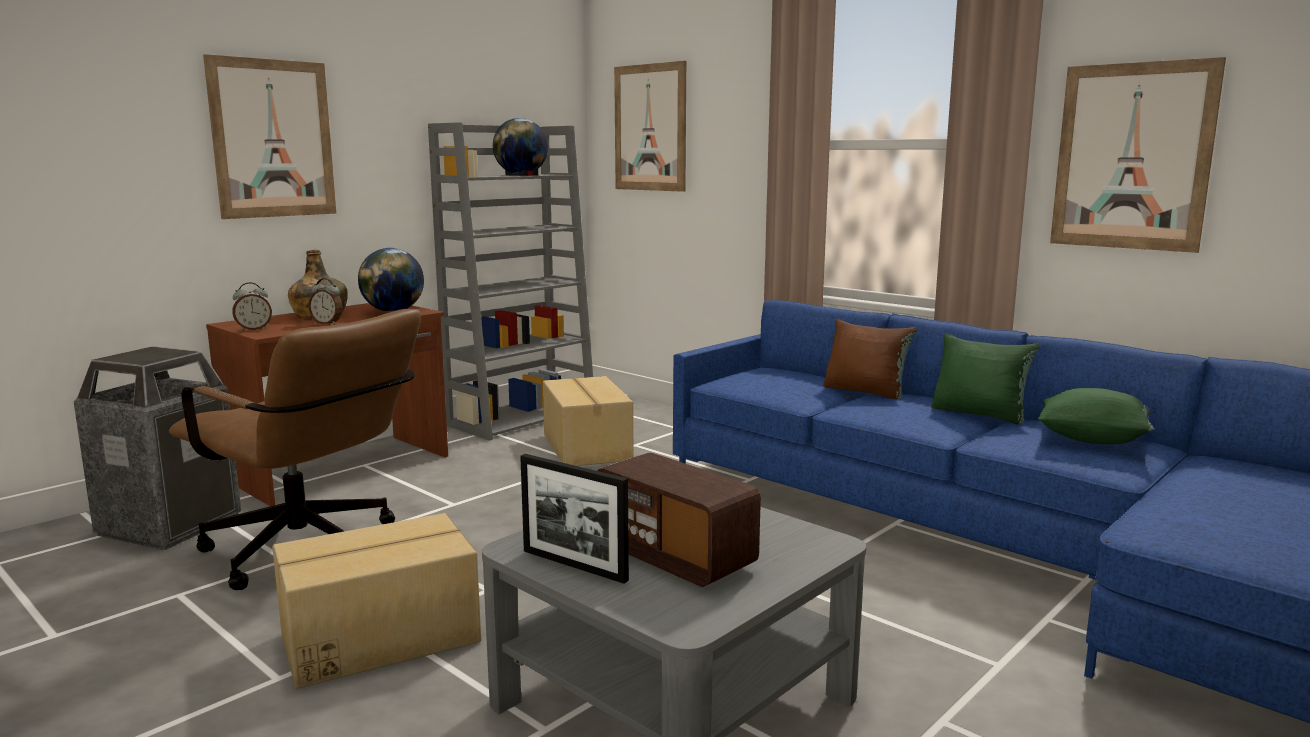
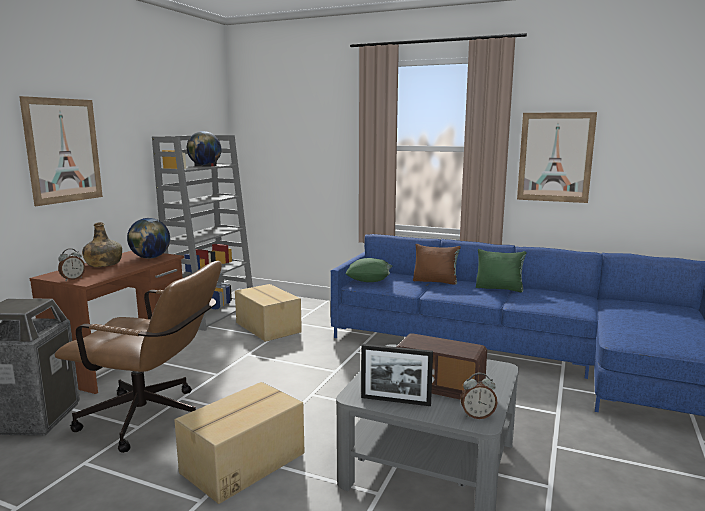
camera: 20 degrees left, 0 degrees up
alarm clock [308,278,343,325] -> alarm clock moved to [461,372,498,419]
picture [614,61,686,192] -> none
green pillow [1038,388,1154,445] -> green pillow moved to [345,258,392,282]

